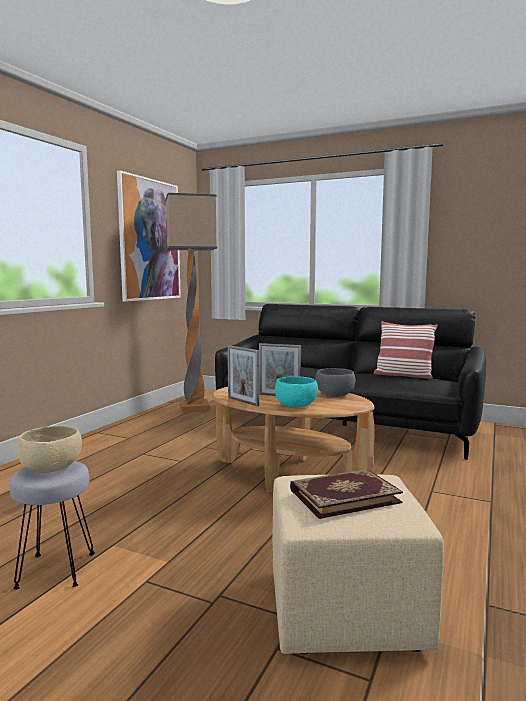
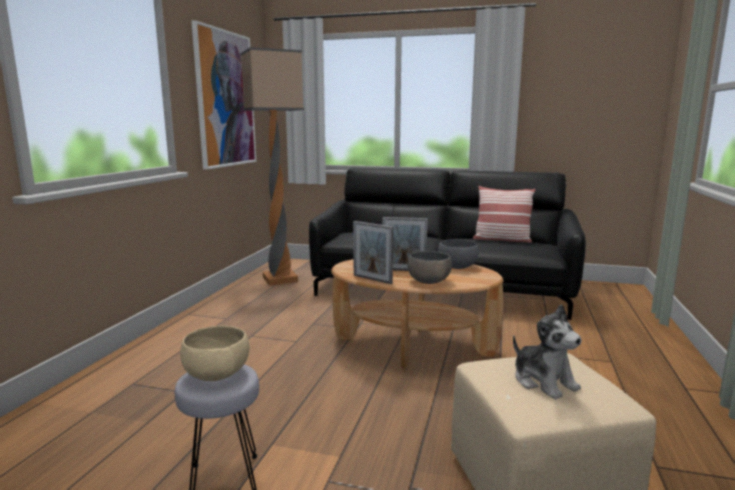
camera: 10 degrees left, 5 degrees up
turquoise bowl [275,376,318,408] -> grey bowl [407,251,452,284]
book [290,469,403,519] -> plush toy [513,304,582,399]

